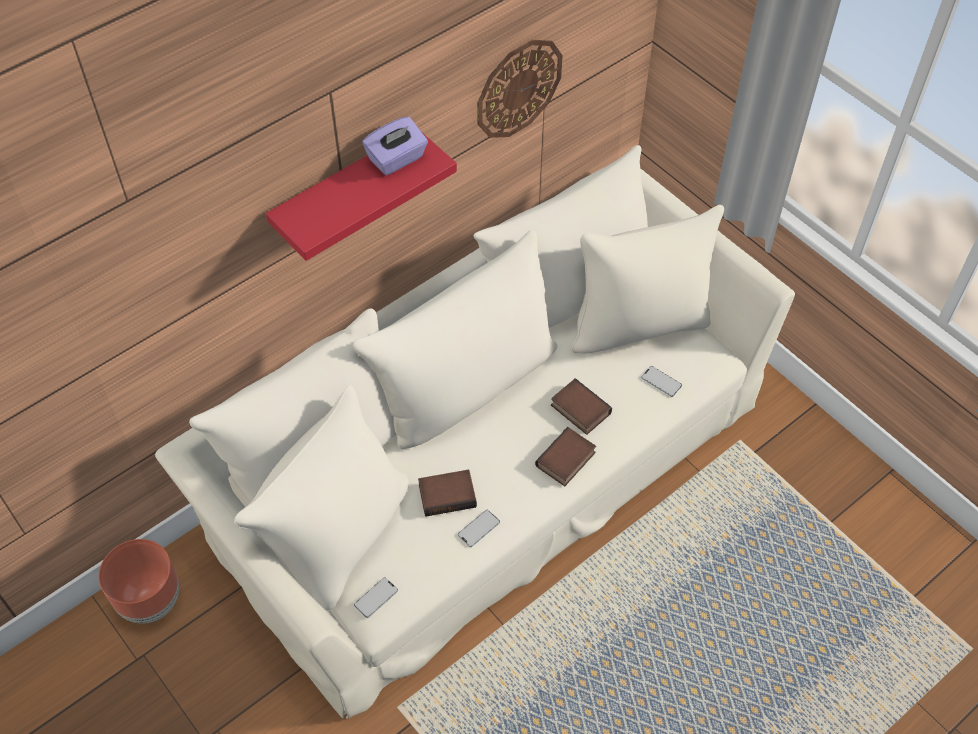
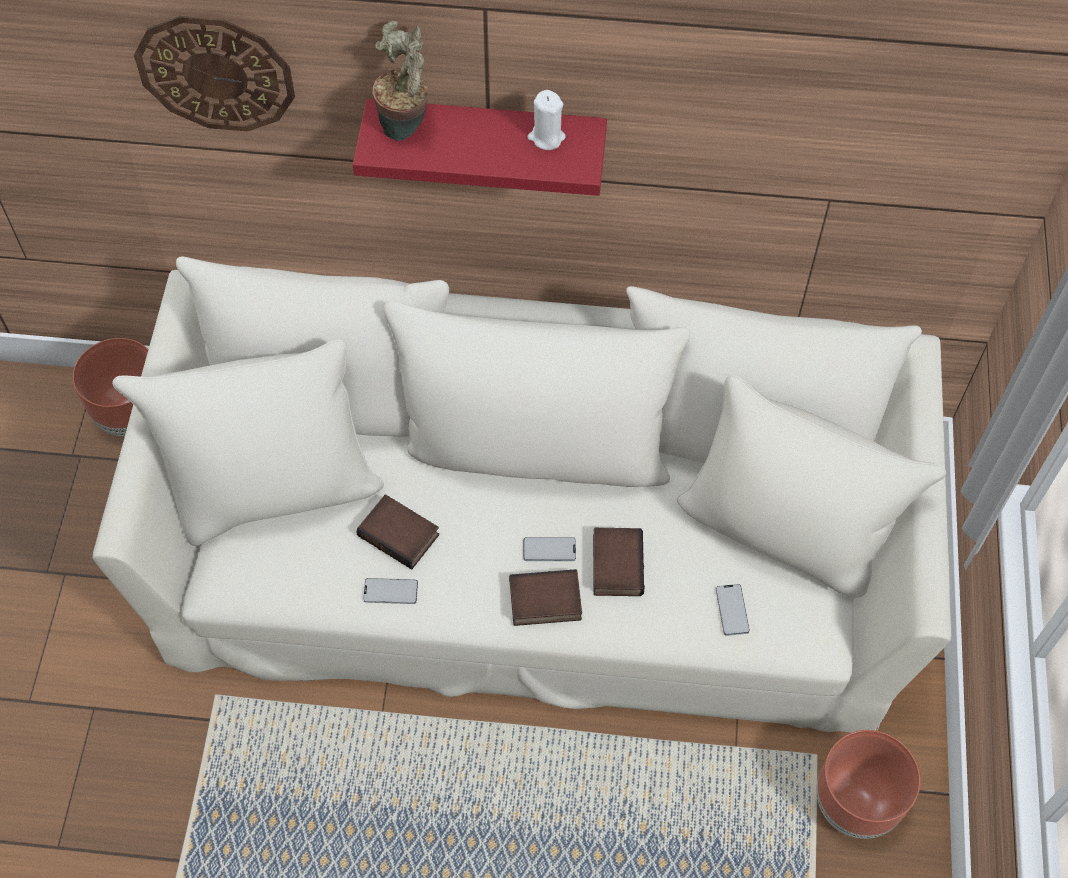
camera: 45 degrees right, 5 degrees up
phone [354,577,398,618] -> phone moved to [523,537,576,561]
purple tissue box [362,117,428,175] -> white candle [528,90,566,150]
wall clock [477,40,563,138] -> wall clock moved to [134,16,295,132]
none -> potted plant [372,21,429,141]
none -> brown planter [816,730,920,839]

